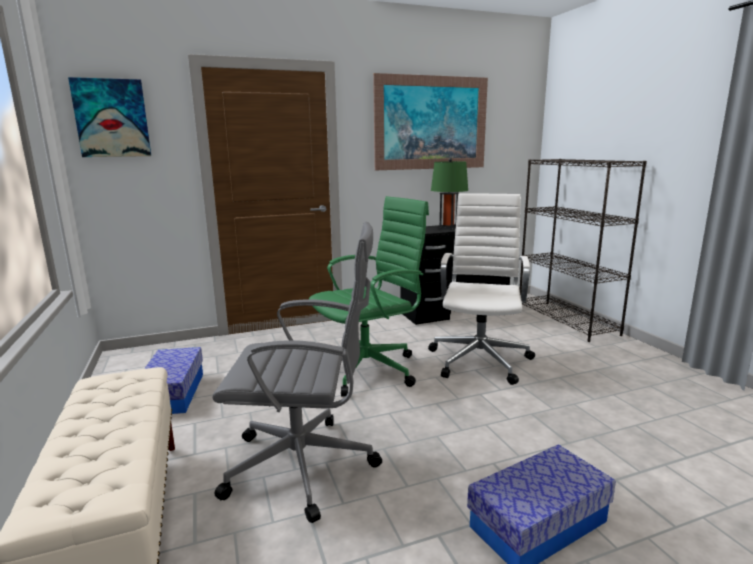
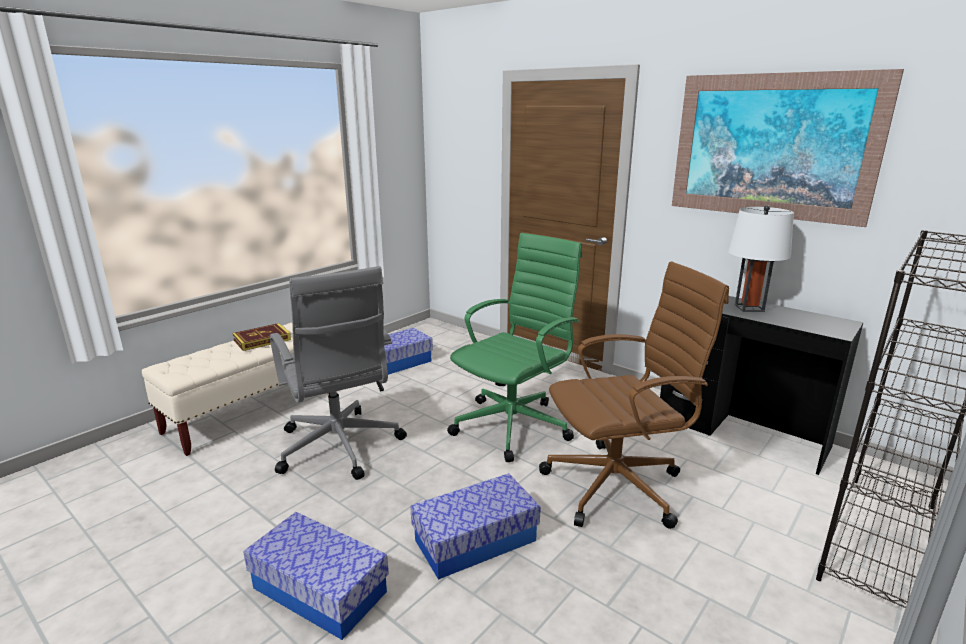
camera: 60 degrees right, 5 degrees up
picture [68,77,151,157] -> none
green office chair [309,196,429,397] -> green office chair turned 75 degrees counterclockwise [447,233,582,462]
white office chair [428,194,535,385] -> brown office chair [539,261,729,529]
green table lamp [431,158,468,229] -> white table lamp [728,205,794,312]
none -> book [232,323,291,351]
none -> storage box [410,473,541,580]

